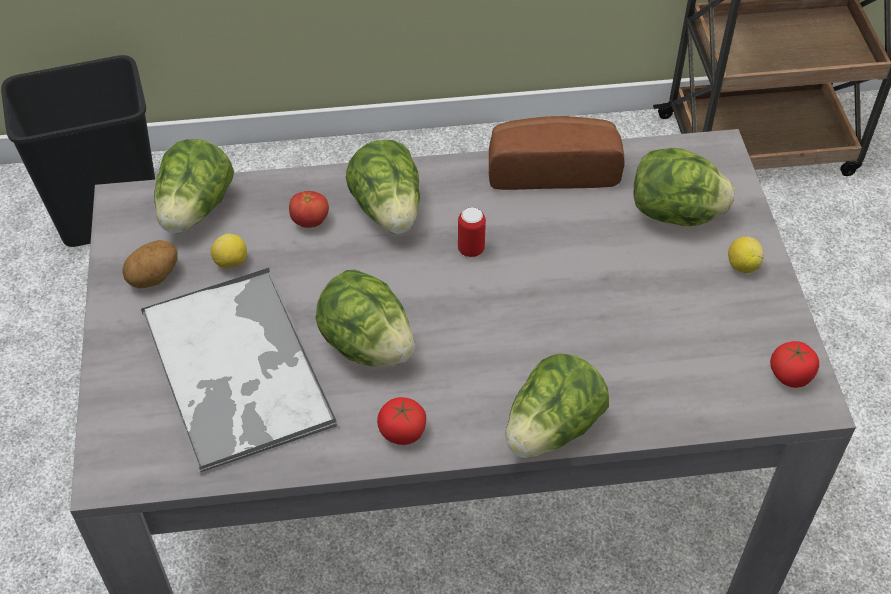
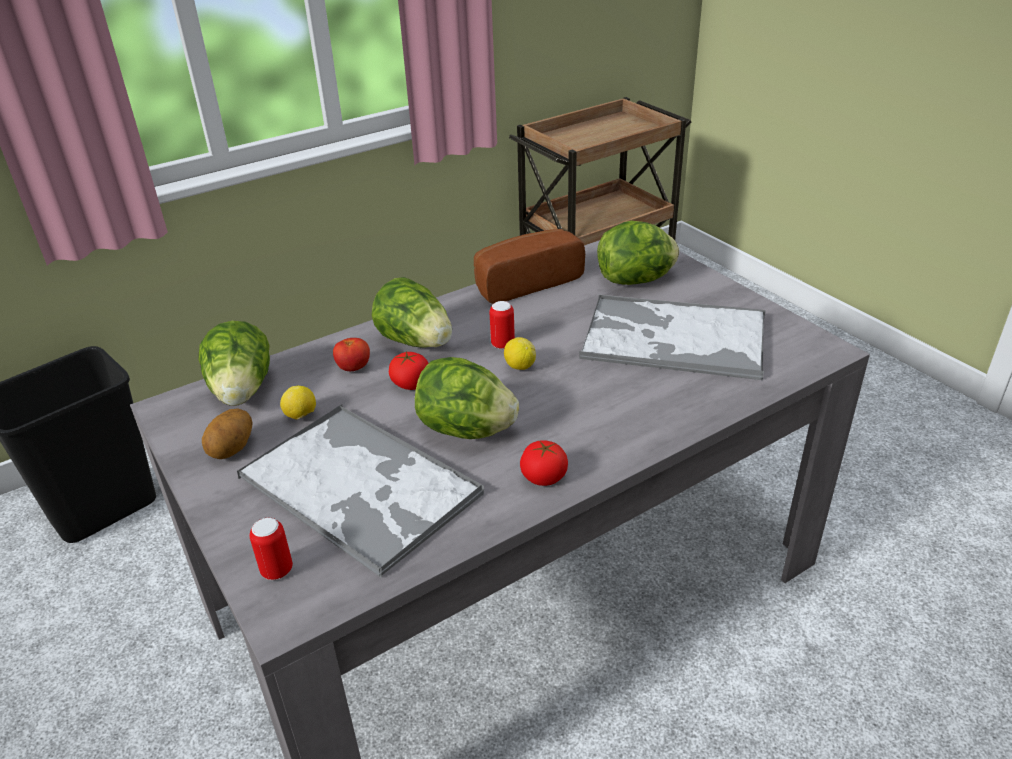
camera: 25 degrees left, 15 degrees down
lettuce [505,354,609,458] -> none
lemon [728,237,764,273] -> lemon moved to [504,337,536,370]
tomato [770,341,819,388] -> tomato moved to [389,351,429,390]
none -> can [250,518,293,580]
none -> tray [579,295,766,380]

